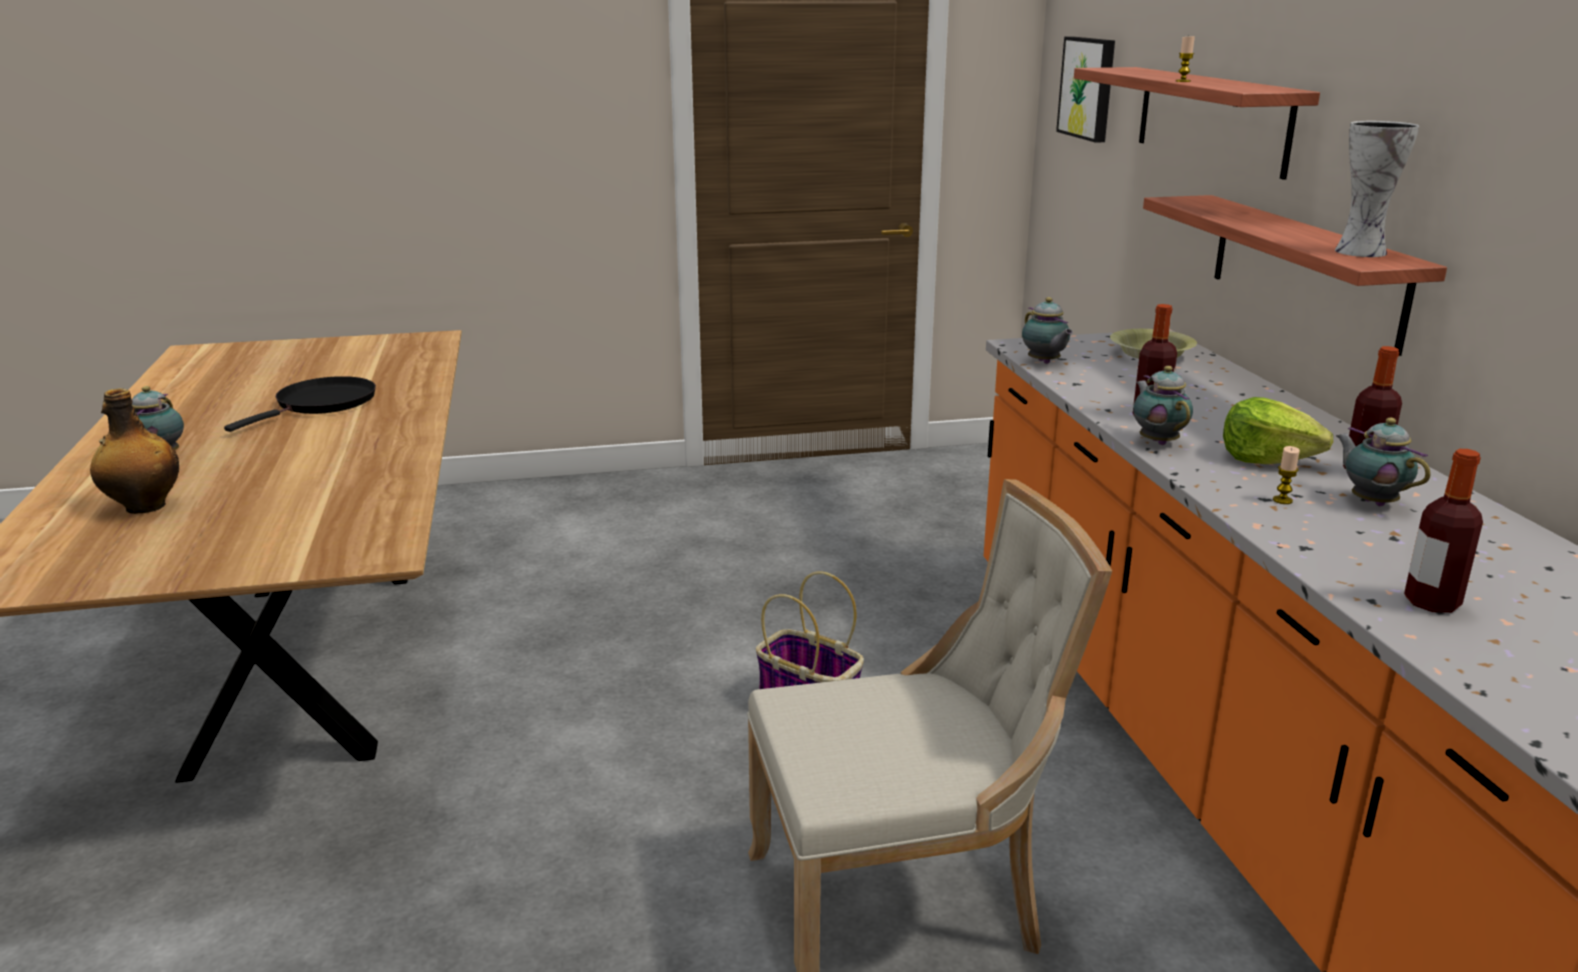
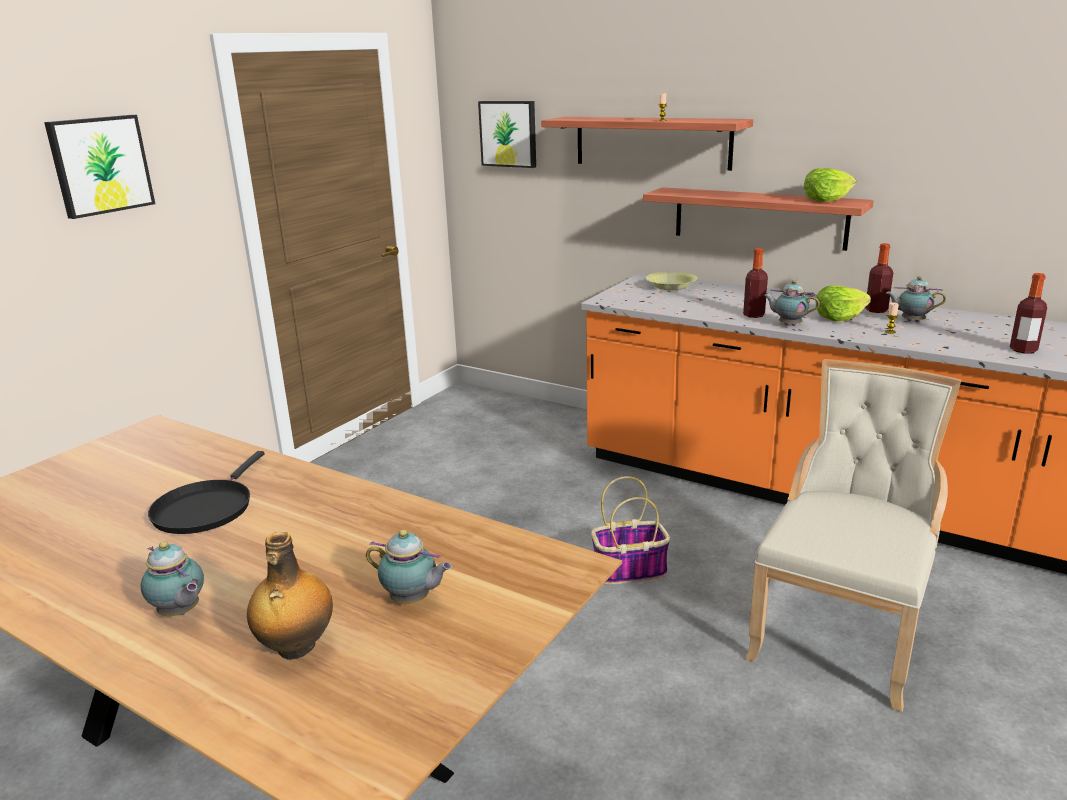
camera: 45 degrees left, 0 degrees up
black frying pan [224,376,376,432] -> black frying pan turned 150 degrees counterclockwise [148,451,264,534]
teapot [1022,297,1073,364] -> teapot moved to [366,529,452,604]
vase [1335,121,1419,257] -> lettuce [804,168,856,202]
none -> picture [44,115,155,219]

